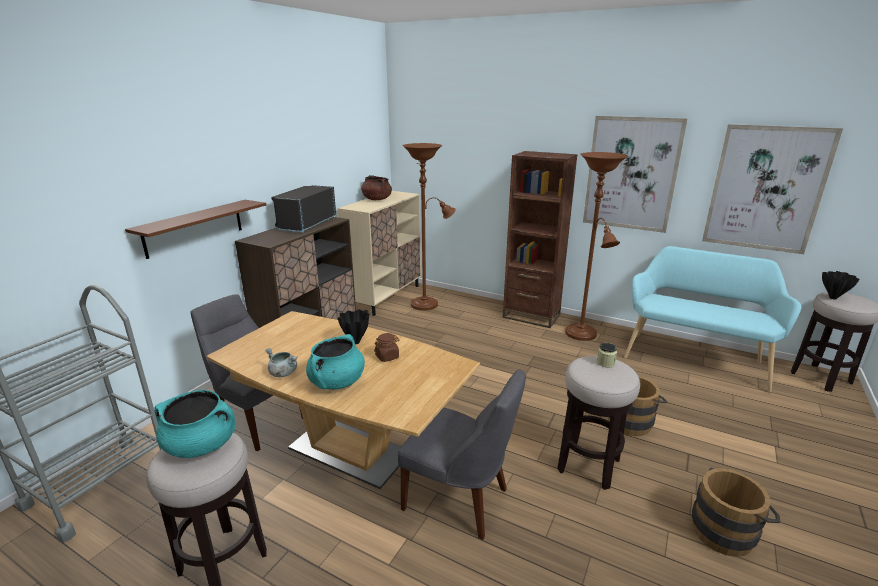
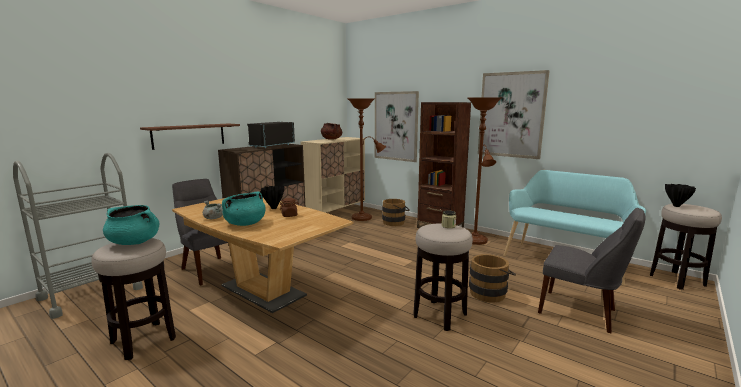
camera: 10 degrees right, 10 degrees down
grey chair [398,369,526,540] -> grey chair moved to [538,208,645,333]
brown bucket [692,467,780,557] -> brown bucket moved to [382,199,409,226]
picture [702,124,843,254] -> picture moved to [375,91,419,162]

